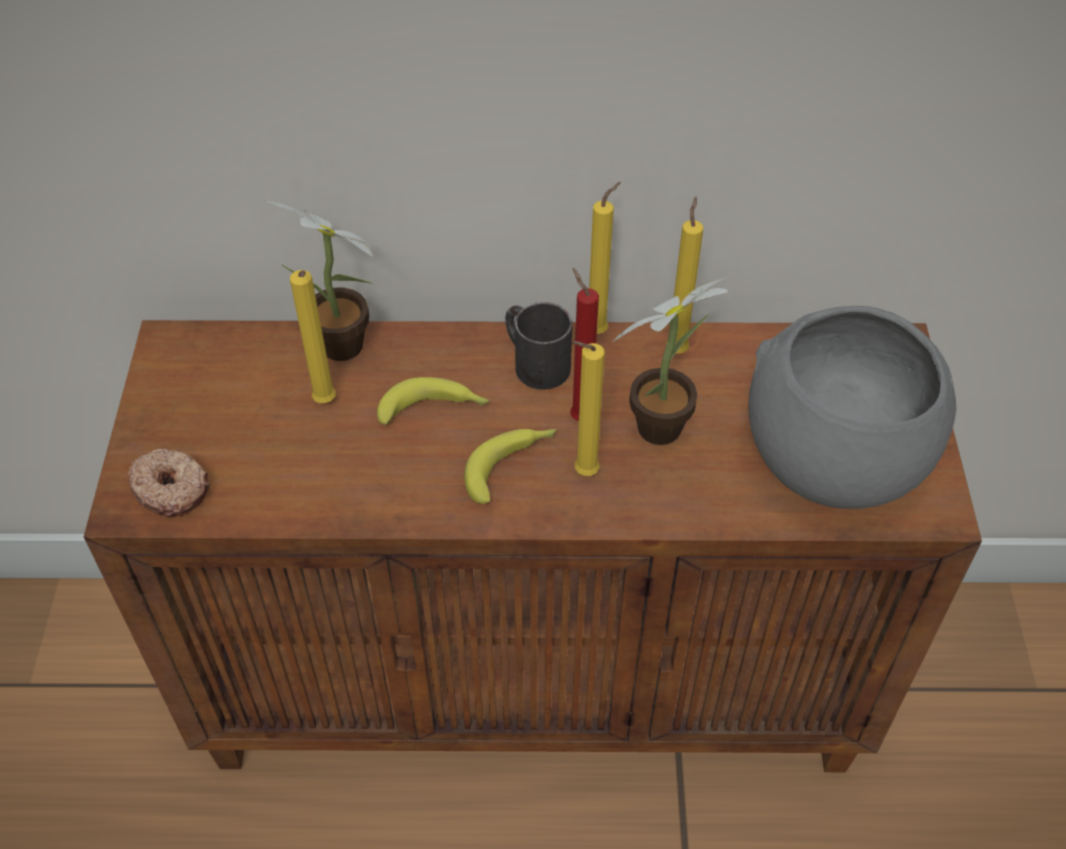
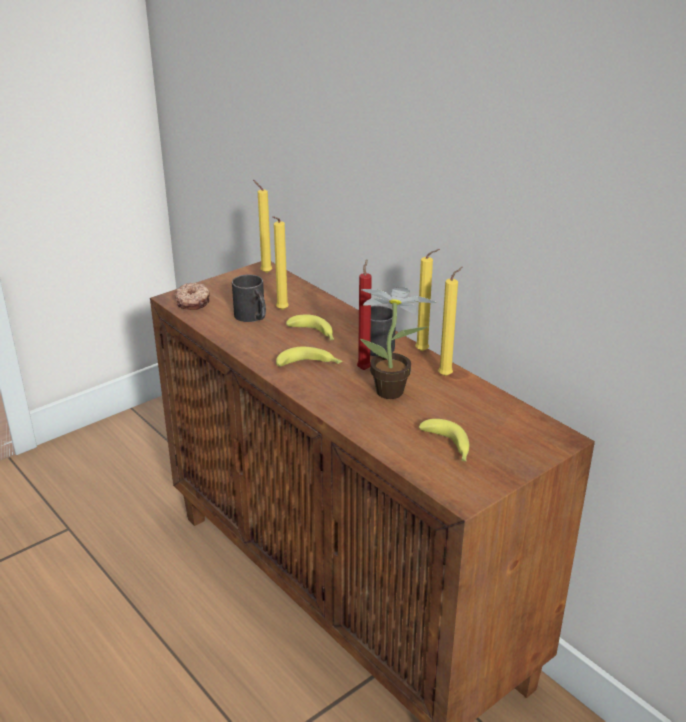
camera: 50 degrees right, 20 degrees down
potted plant [265,201,378,361] -> none
yellow candle [572,341,605,476] -> yellow candle moved to [253,180,272,273]
grey bowl [748,306,956,509] -> banana [419,419,469,462]
none -> black mug [232,274,266,322]

